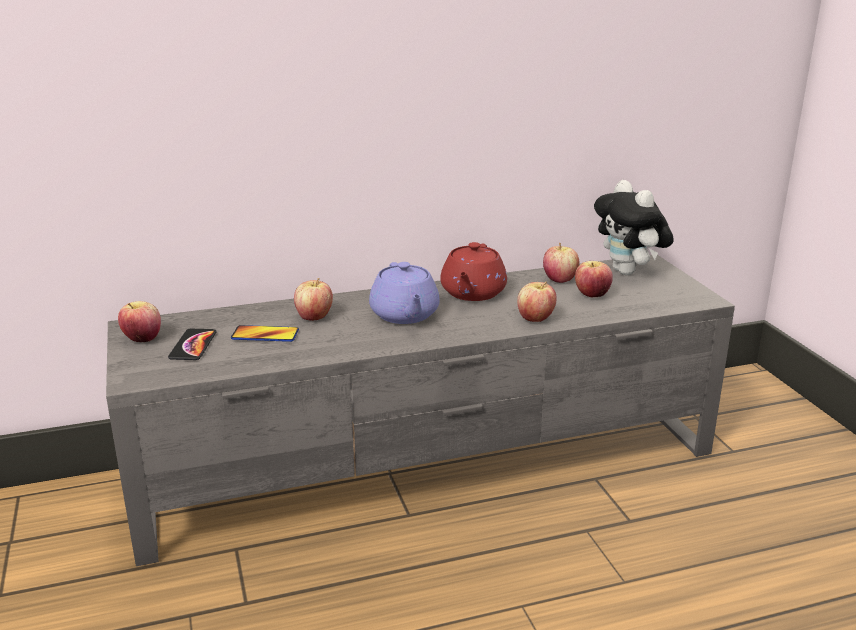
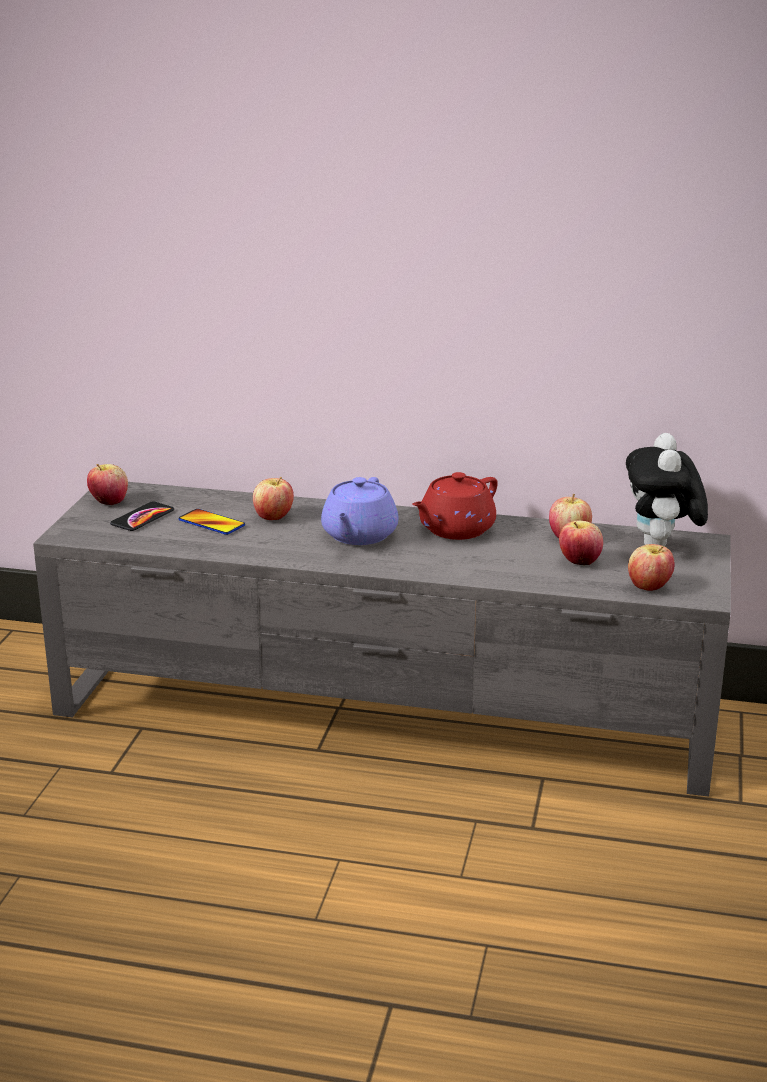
camera: 30 degrees right, 0 degrees up
apple [517,281,557,322] -> apple moved to [628,544,675,591]

